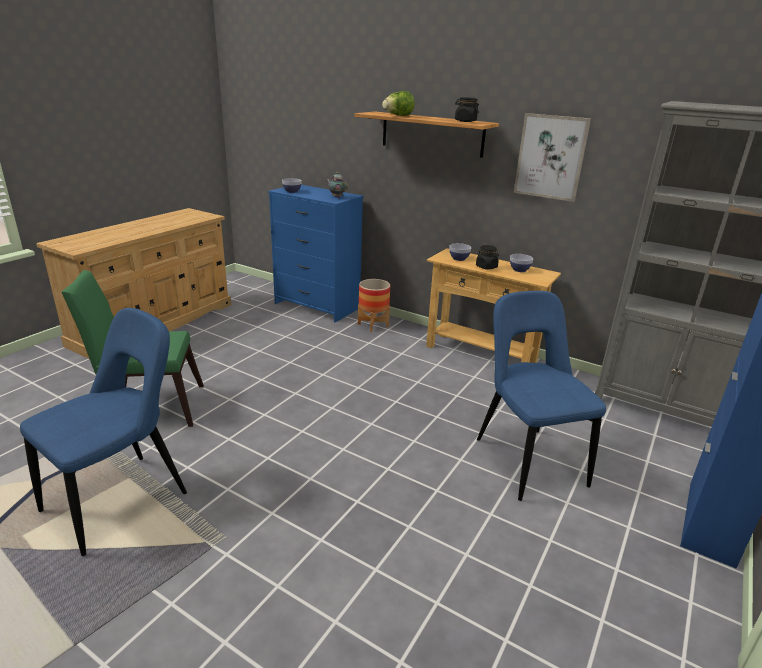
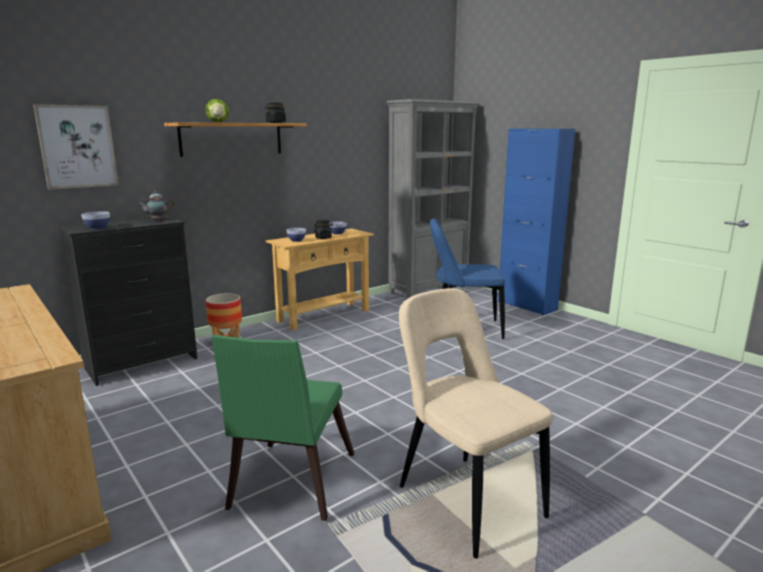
camera: 70 degrees left, 10 degrees down
blue chair [20,308,187,556] -> beige chair [399,288,553,558]
blue dresser [268,185,364,323] -> black dresser [58,215,198,386]
picture [514,113,591,202] -> picture moved to [33,104,119,189]

